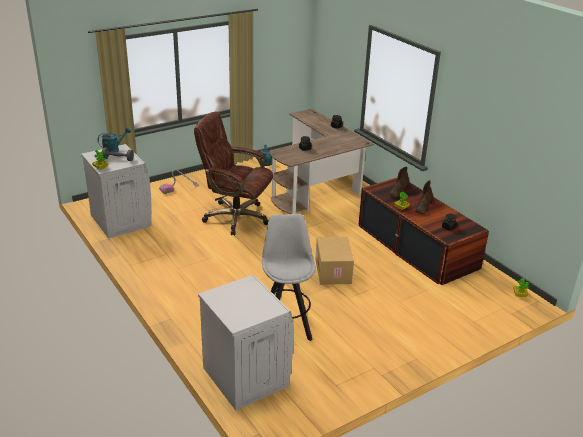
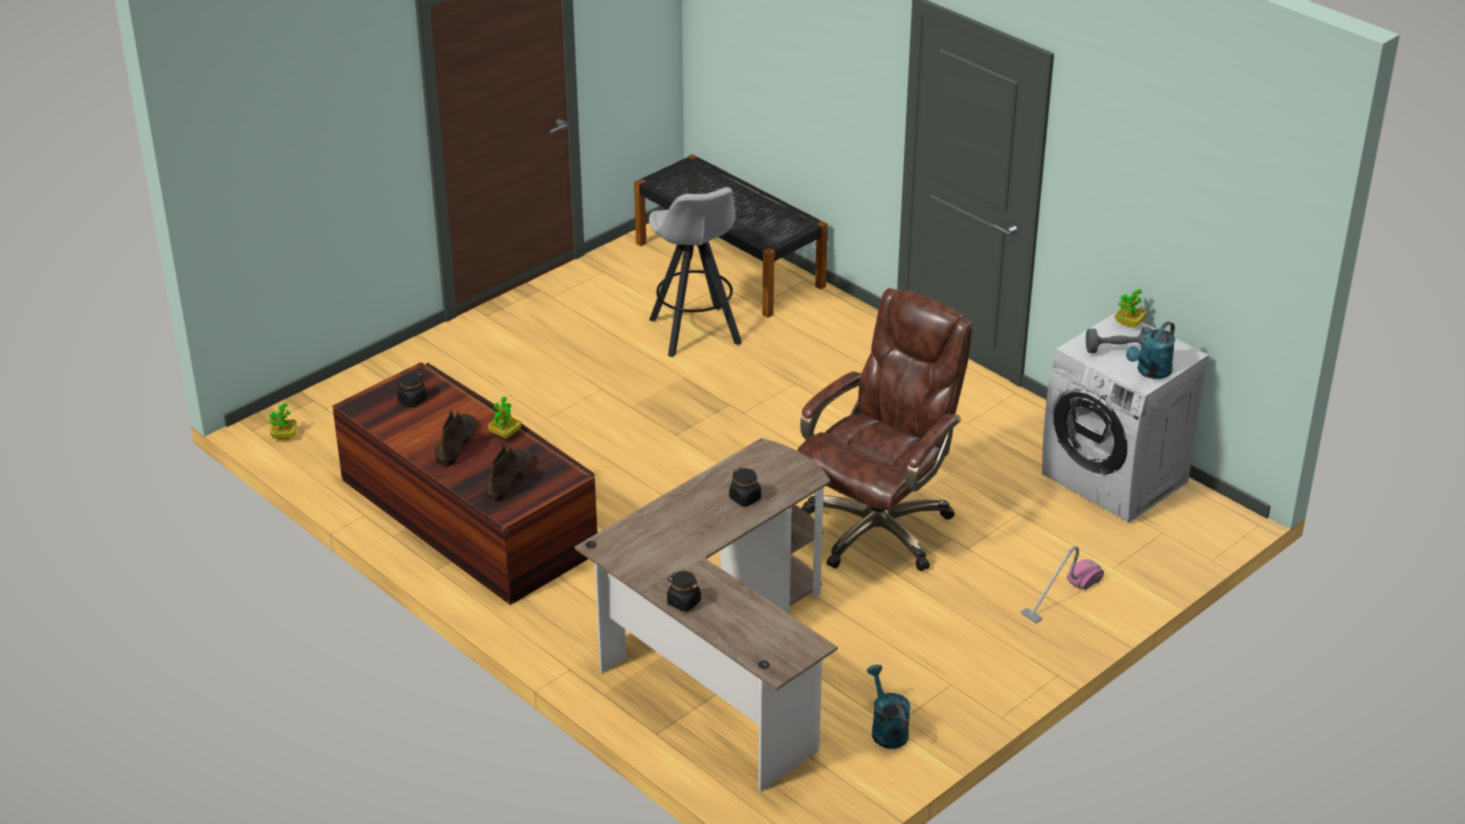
camera: 170 degrees right, 5 degrees up
brown office chair [194,112,273,236] -> brown office chair turned 60 degrees counterclockwise [797,288,973,571]
white washing machine [198,275,294,411] -> black bench [634,154,828,318]
cardboard box [315,237,354,285] -> none

